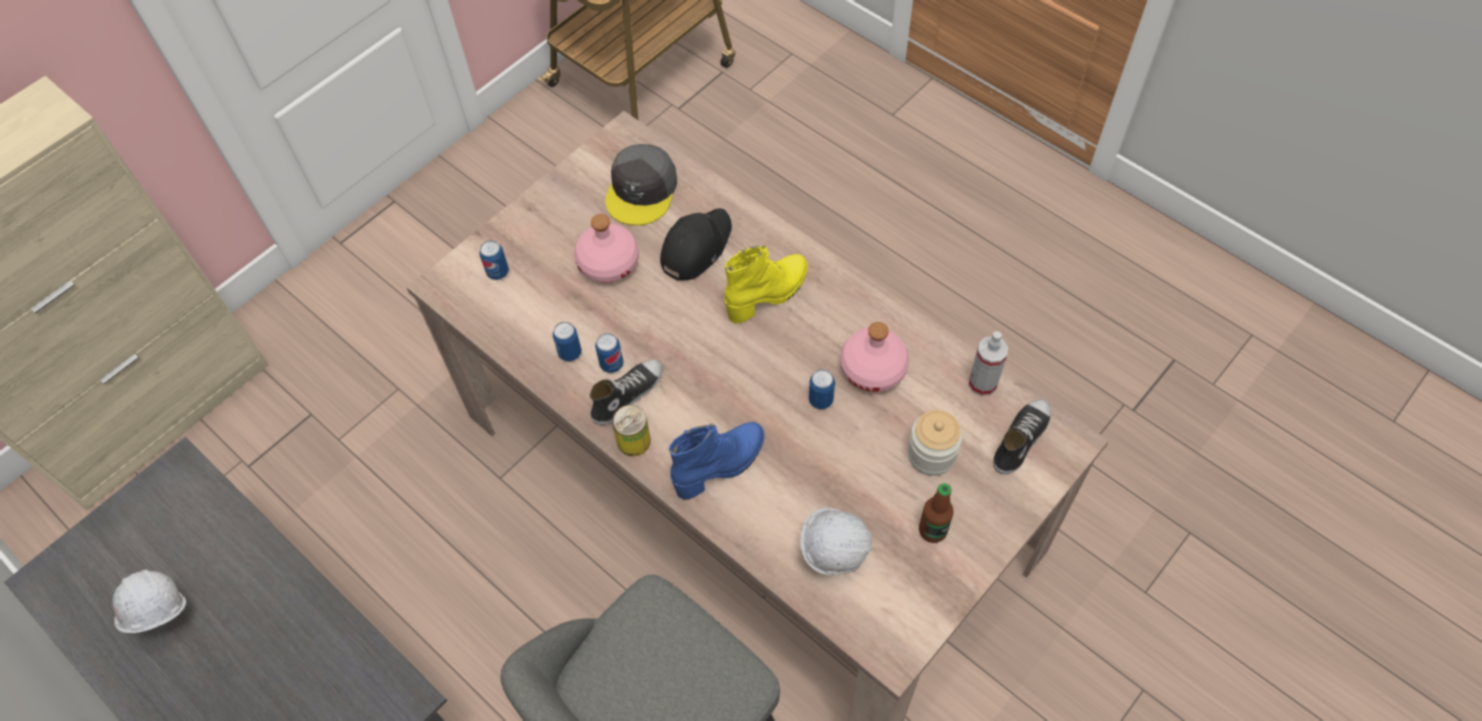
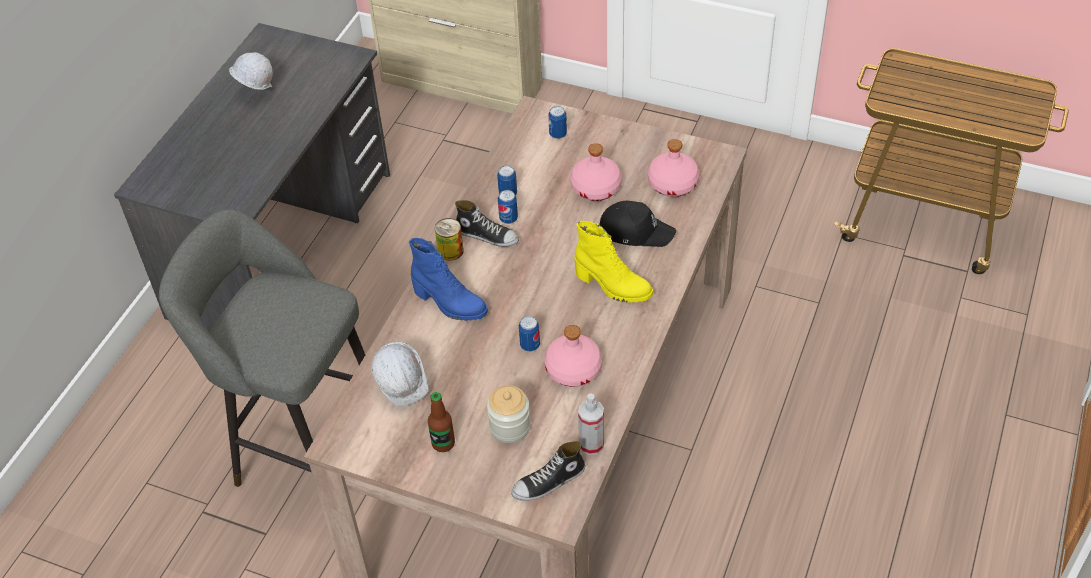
camera: 70 degrees right, 10 degrees down
grey cap [605,144,677,226] -> pink bottle [648,139,699,197]
shoe [993,399,1051,474] -> shoe turned 135 degrees clockwise [511,441,585,501]

